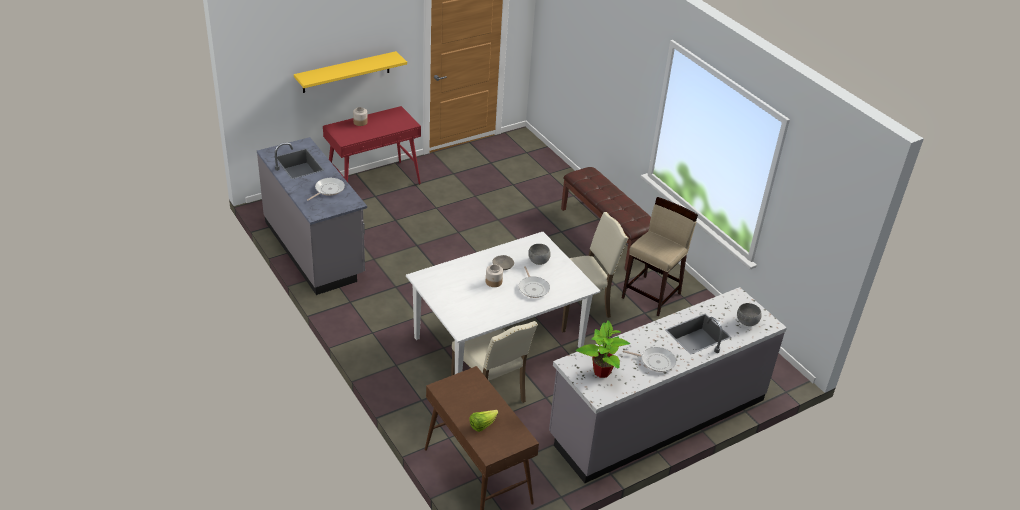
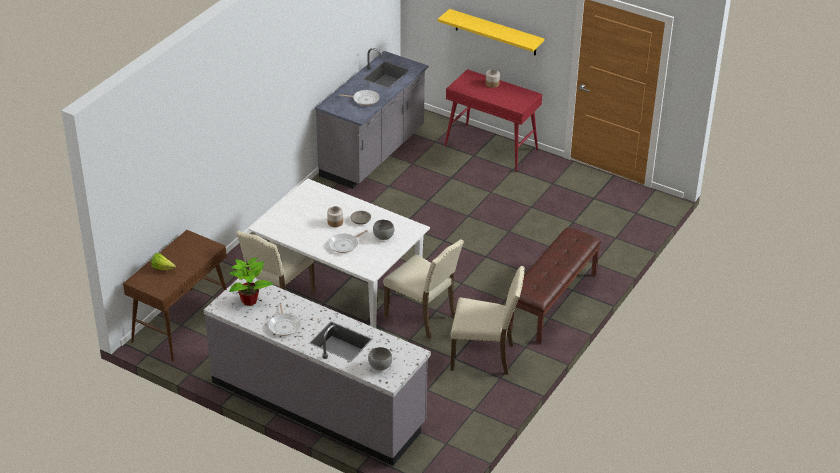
camera: 65 degrees right, 0 degrees up
beige stool [622,197,698,316] -> beige chair [450,266,525,375]

